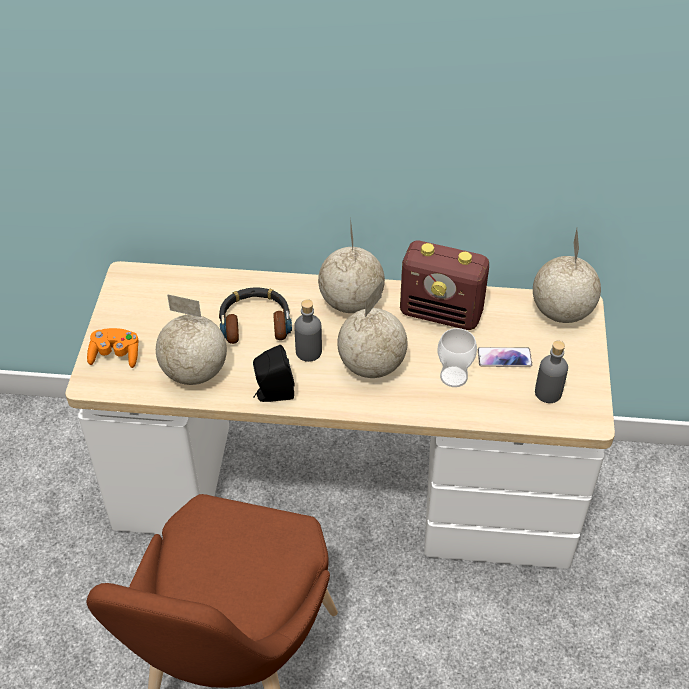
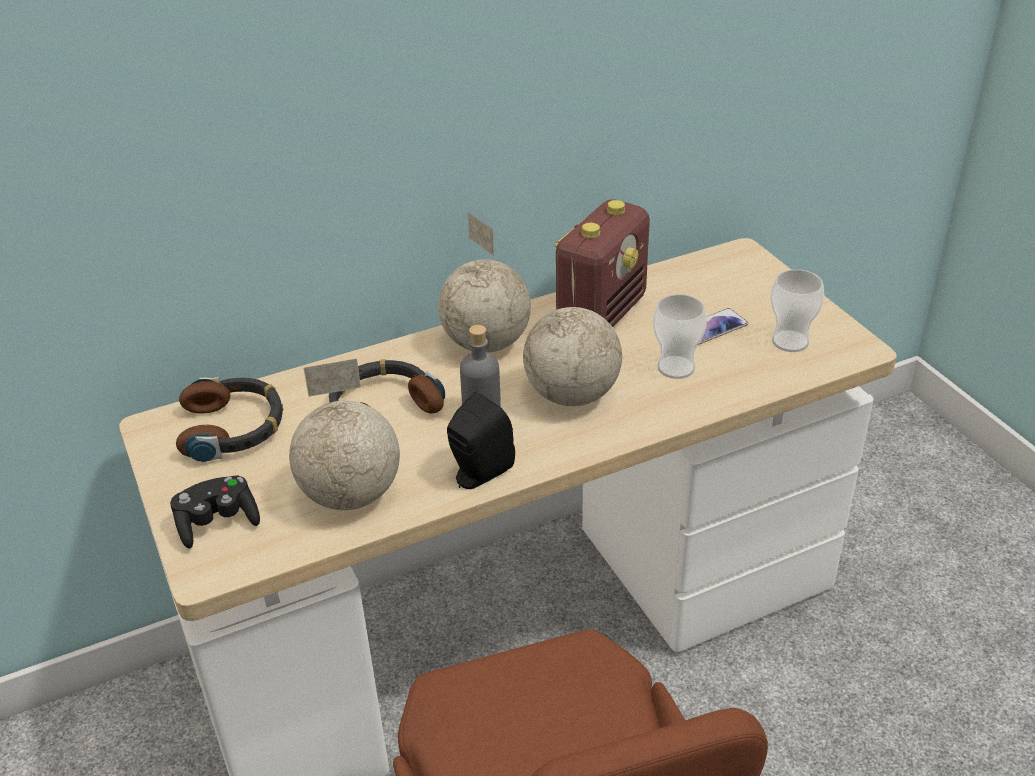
camera: 30 degrees left, 10 degrees down
orange game controller [87,328,138,368] -> black game controller [170,475,260,549]
radio [400,241,489,330] -> radio turned 45 degrees counterclockwise [555,199,650,327]
globe [533,229,601,323] -> none
grey bottle [535,341,568,403] -> cup [770,269,824,352]
none -> headphones [176,376,283,463]

